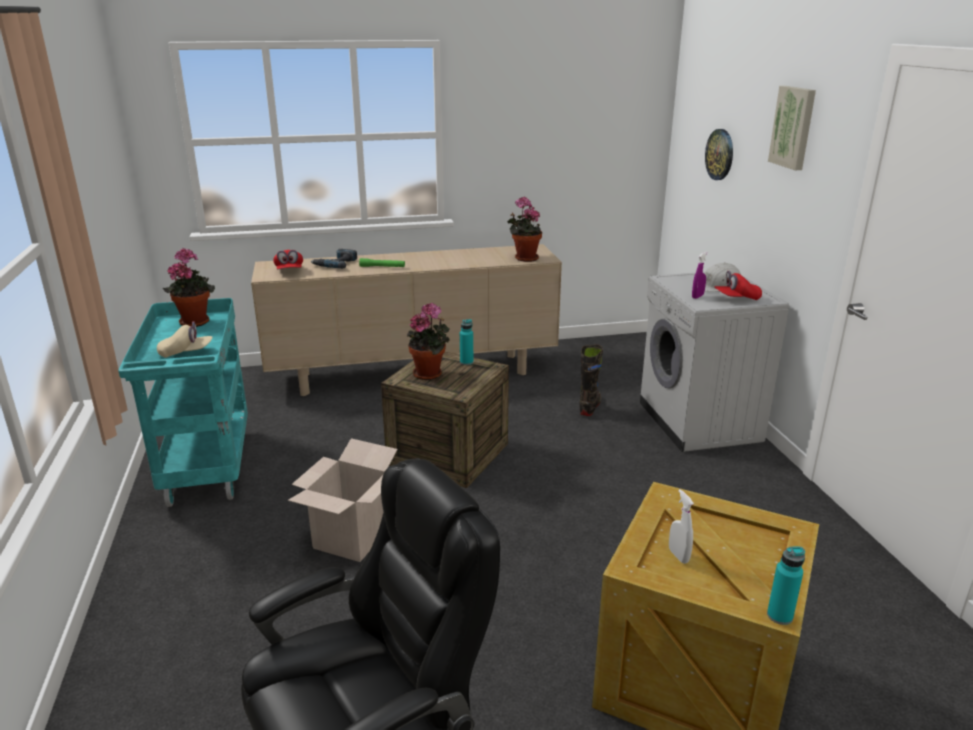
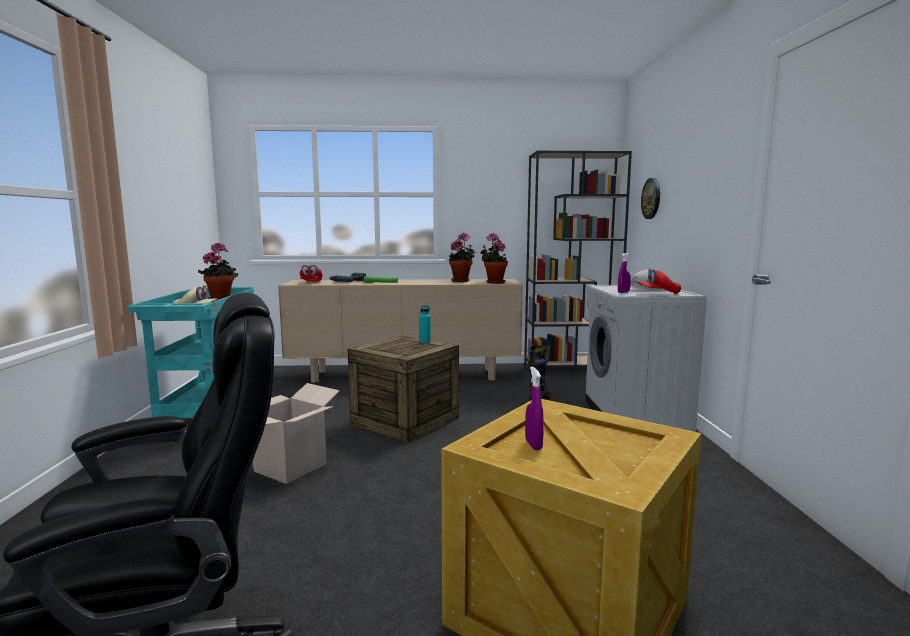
camera: 10 degrees right, 15 degrees down
potted plant [407,303,449,380] -> potted plant moved to [449,233,475,282]
white spray bottle [669,489,694,564] -> purple spray bottle [525,367,544,450]
turquoise bottle [767,547,805,625] -> none
picture [768,86,816,170] -> none
none -> bookcase [524,151,632,367]

